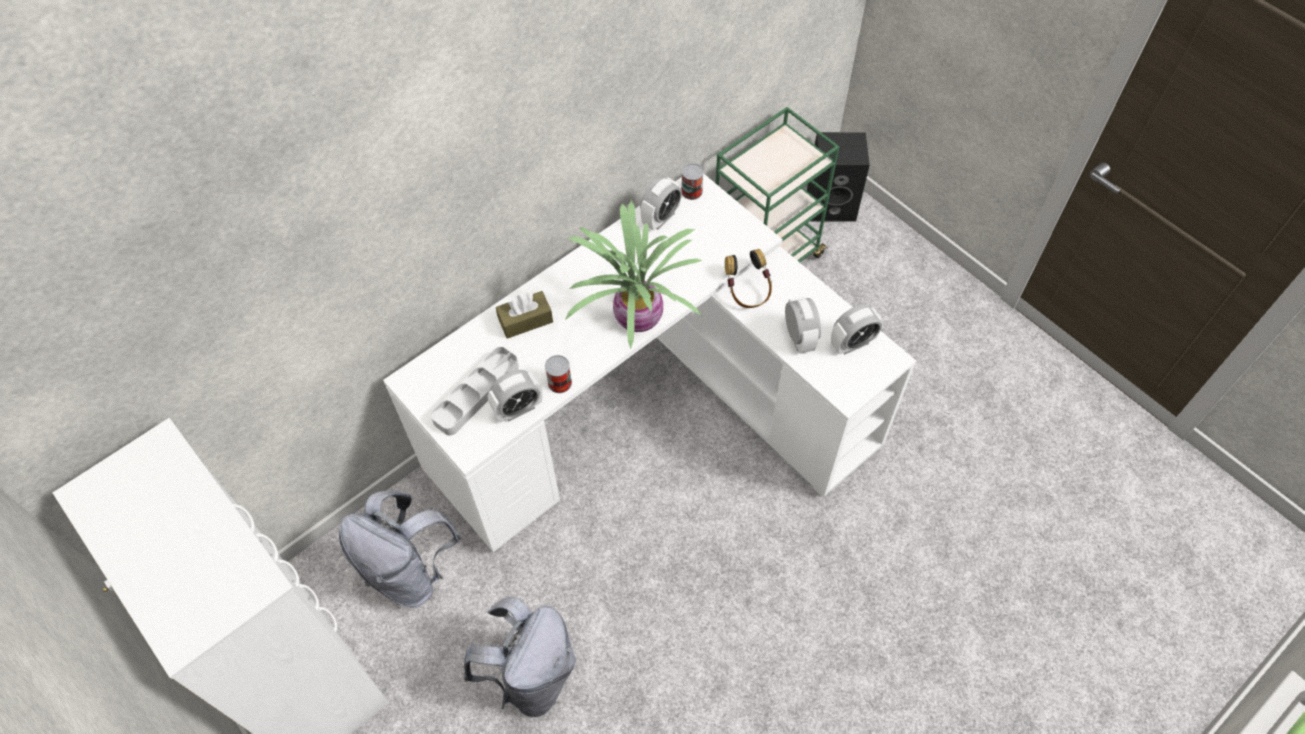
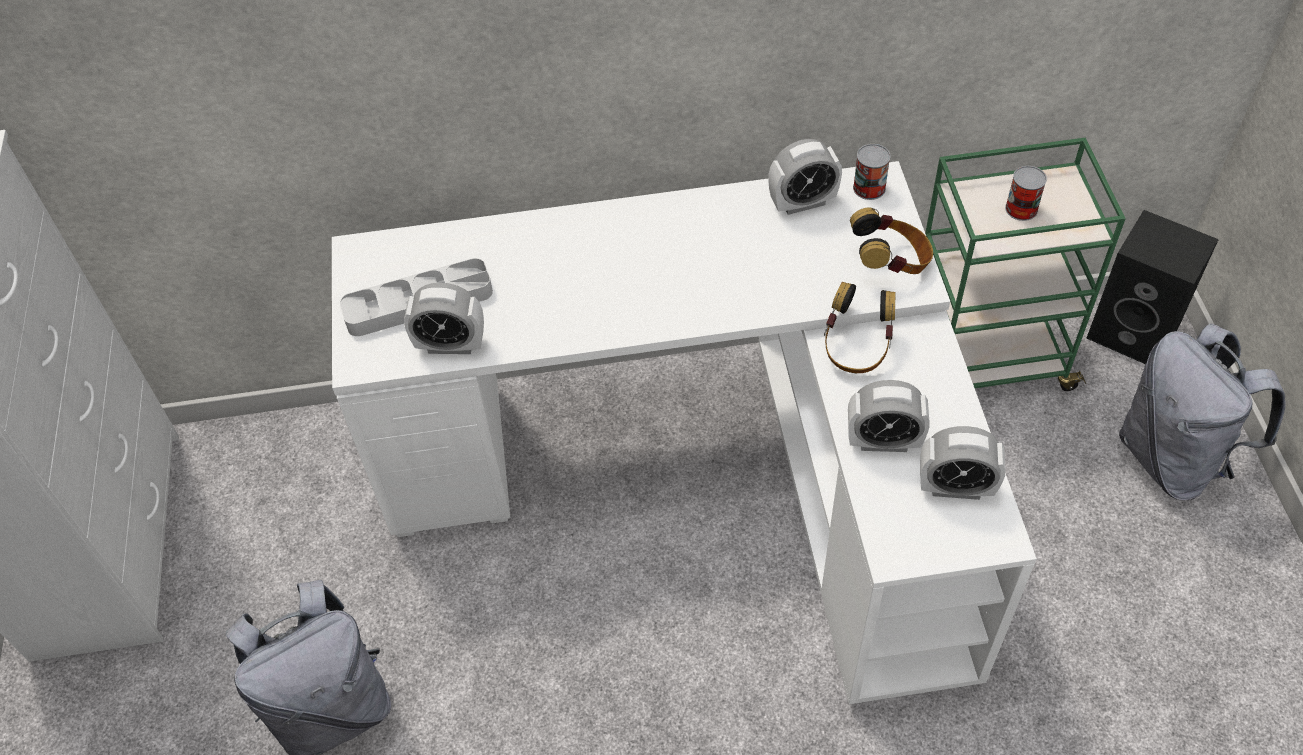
camera: 35 degrees right, 5 degrees down
grey backpack [339,491,461,608] -> grey backpack moved to [1119,324,1286,500]
brown tissue box [496,291,553,339] -> none
can [545,355,572,393] -> can moved to [1005,166,1047,221]
potted plant [565,200,703,349] -> none
alarm clock [785,296,821,354] -> alarm clock turned 75 degrees clockwise [848,380,930,452]
none -> headphones [850,207,933,274]

